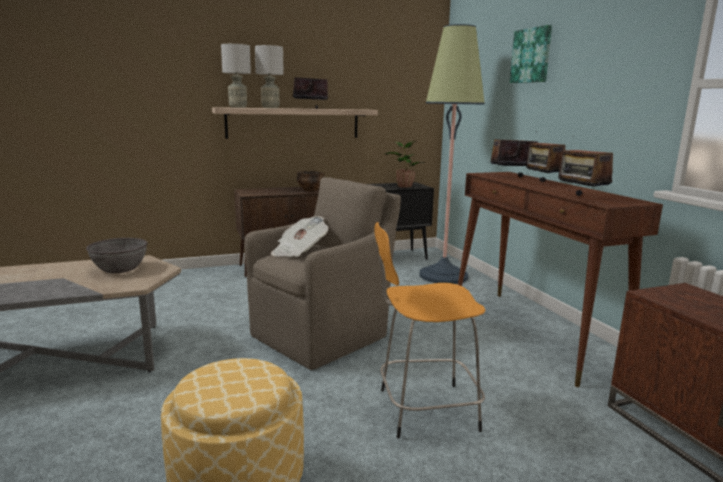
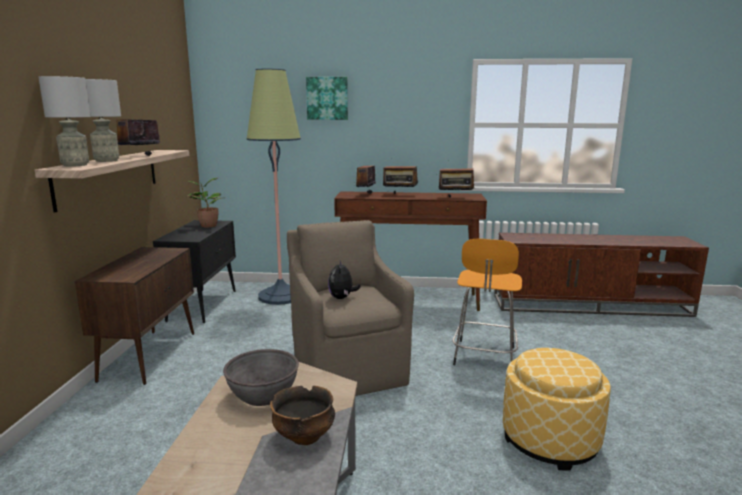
camera: 65 degrees left, 0 degrees up
newspaper [271,216,329,257] -> plush toy [328,260,361,299]
bowl [297,171,325,191] -> bowl moved to [270,386,335,445]

